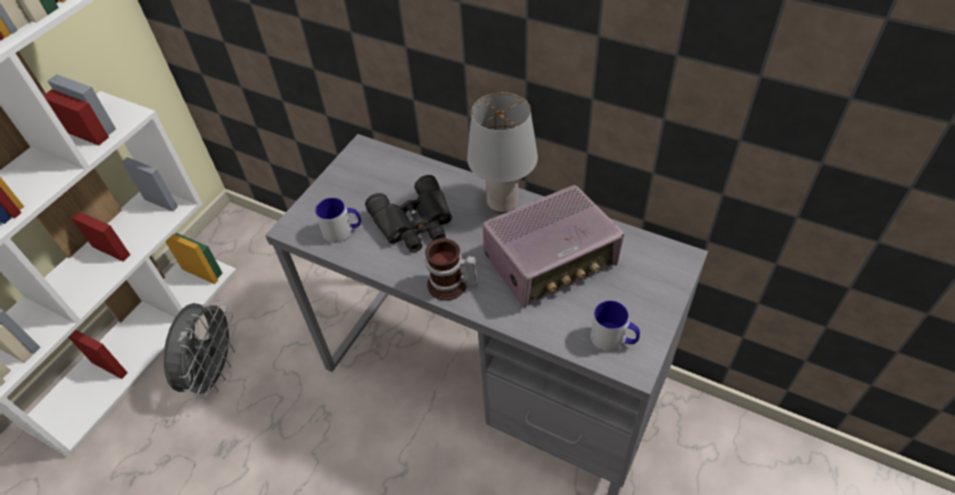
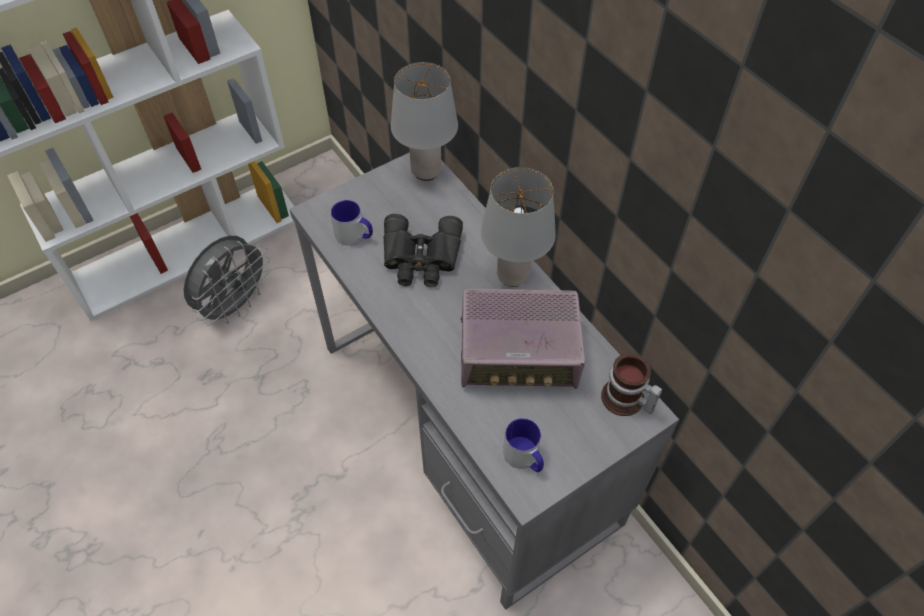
camera: 25 degrees right, 5 degrees up
mug [425,238,478,301] -> mug moved to [601,353,662,416]
none -> grey table lamp [391,62,458,181]

